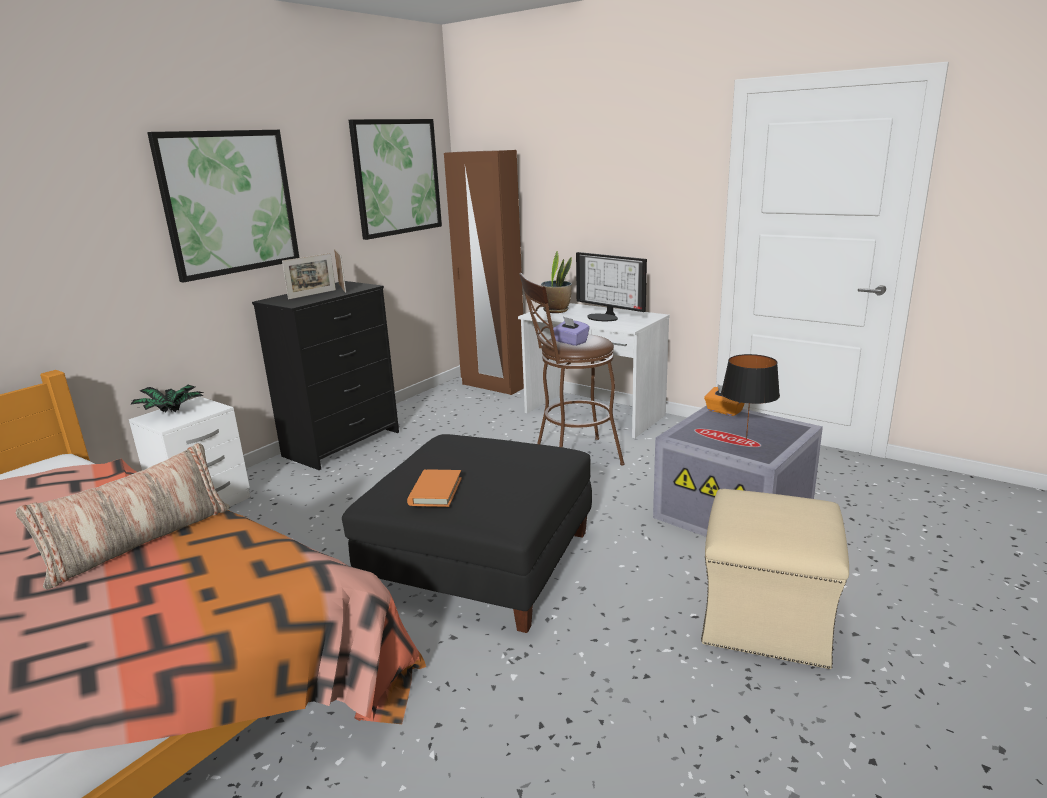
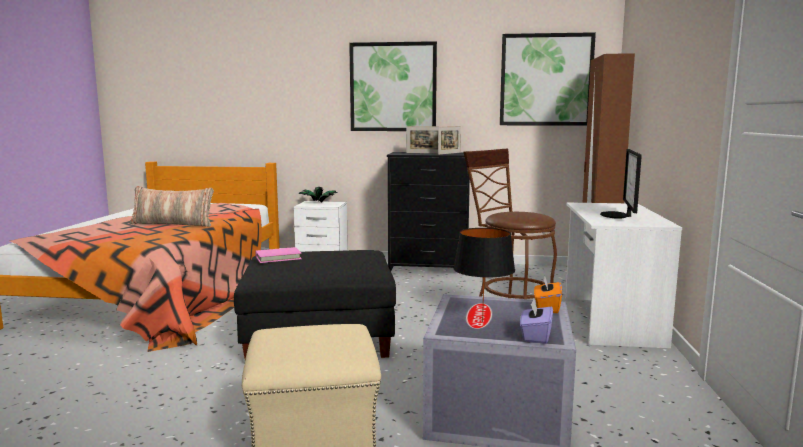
camera: 60 degrees right, 10 degrees down
orange book [407,469,462,507] -> pink book [255,247,302,263]
potted plant [541,251,572,313] -> none
purple tissue box [553,317,590,346] -> purple tissue box moved to [520,299,553,344]

